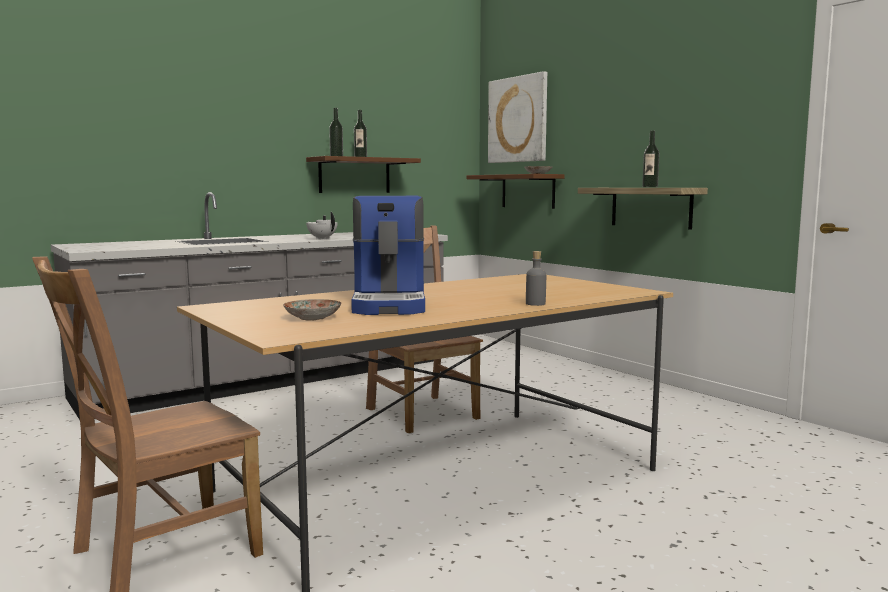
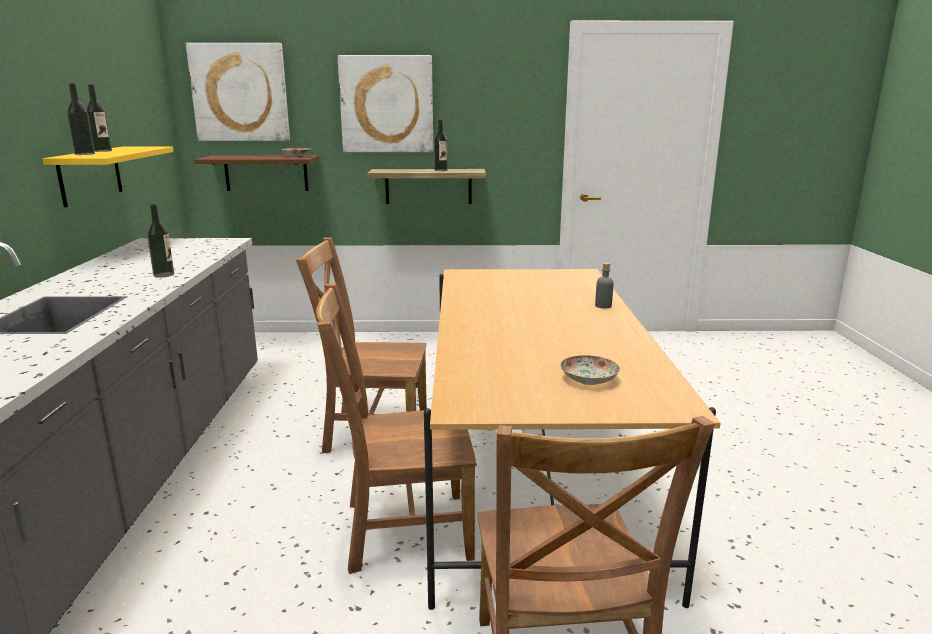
camera: 55 degrees left, 10 degrees up
brown shelf [306,156,421,193] -> yellow shelf [43,147,174,207]
white teapot [306,212,338,239] -> bottle [147,204,174,278]
coffee machine [351,196,425,315] -> none
none -> brown chair [316,283,477,574]
none -> picture [337,55,433,152]

